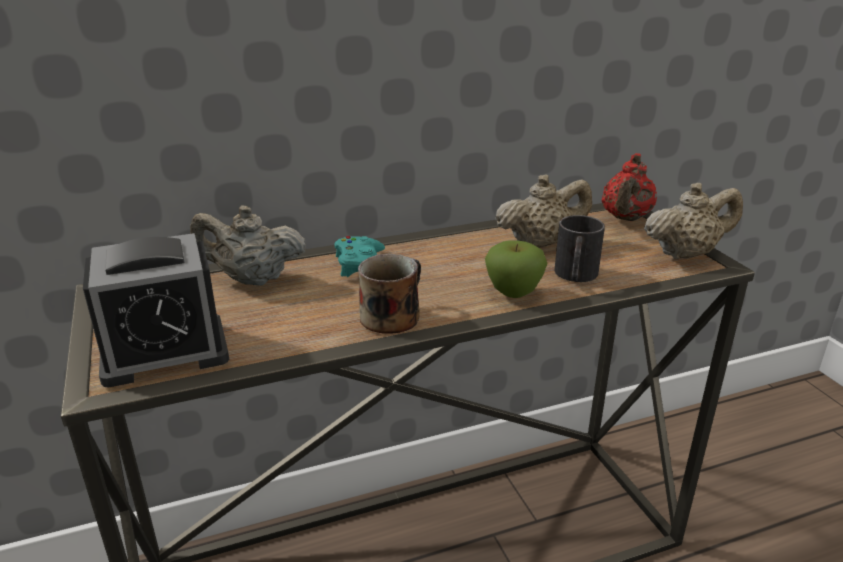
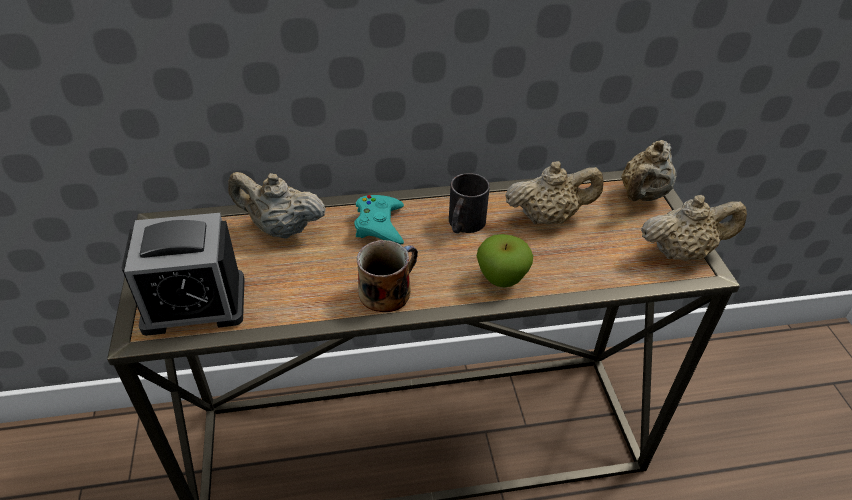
camera: 10 degrees right, 15 degrees up
black mug [555,215,605,282] -> black mug moved to [449,173,490,233]
red teapot [602,153,657,221] -> beige teapot [621,140,676,201]

